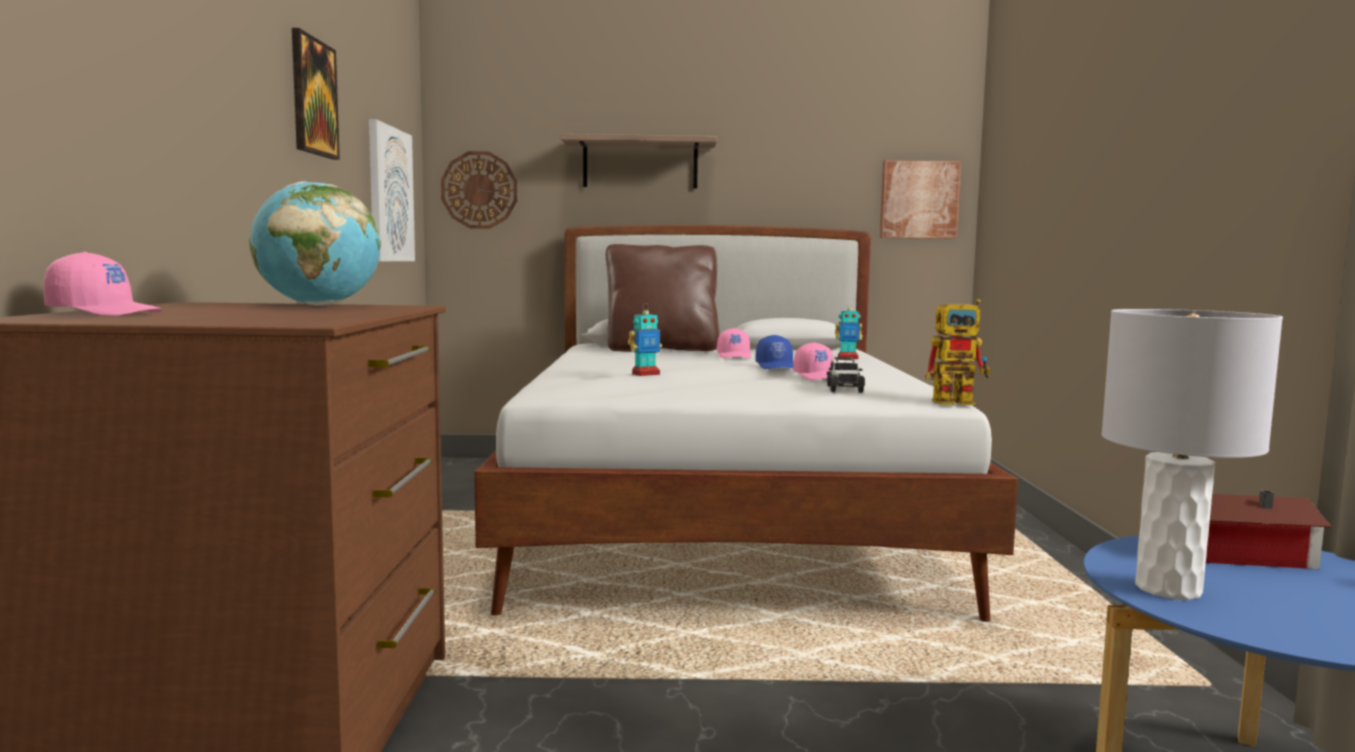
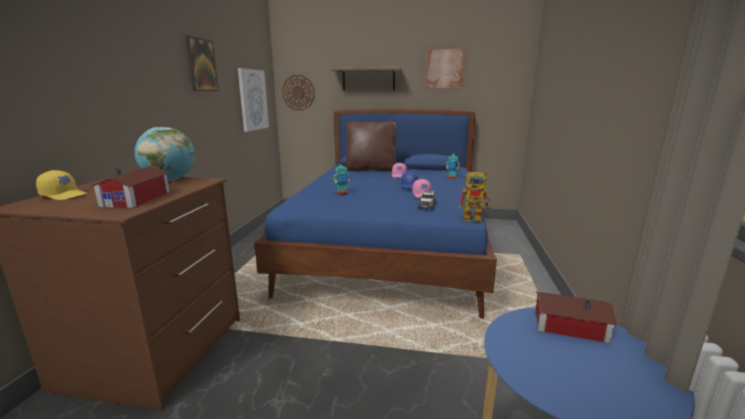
camera: 10 degrees right, 10 degrees up
pink cap [43,252,162,316] -> yellow cap [36,170,88,200]
white bed [474,225,1018,622] -> blue bed [254,109,497,319]
picture [880,160,962,239] -> picture moved to [426,49,465,89]
grey table lamp [1101,309,1283,600] -> none
none -> toy house [91,166,169,208]

